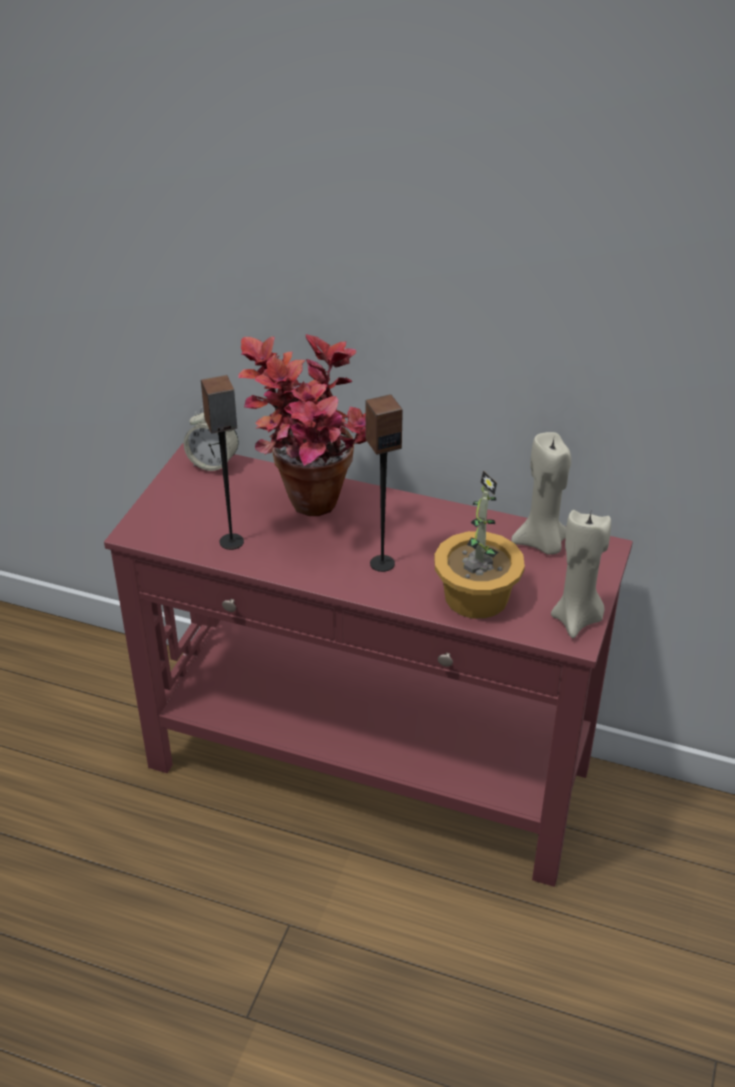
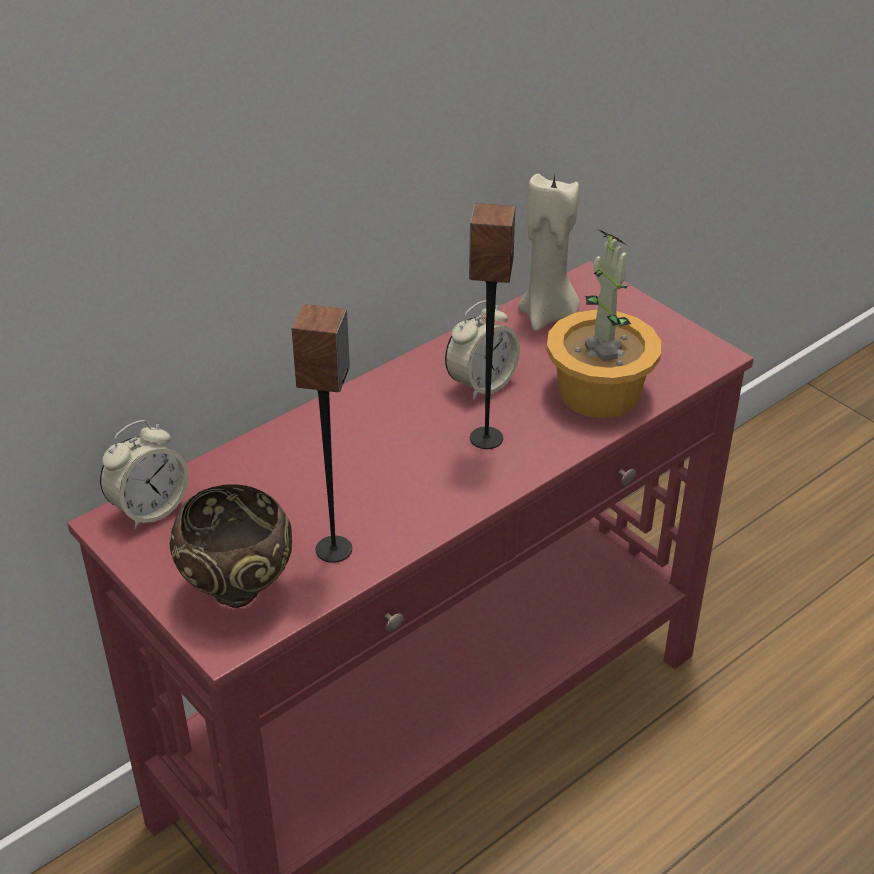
camera: 60 degrees left, 0 degrees up
potted plant [238,334,366,516] -> none
beige candle [551,510,611,638] -> none
none -> brown bowl [169,484,292,608]
none -> alarm clock [445,300,520,400]

